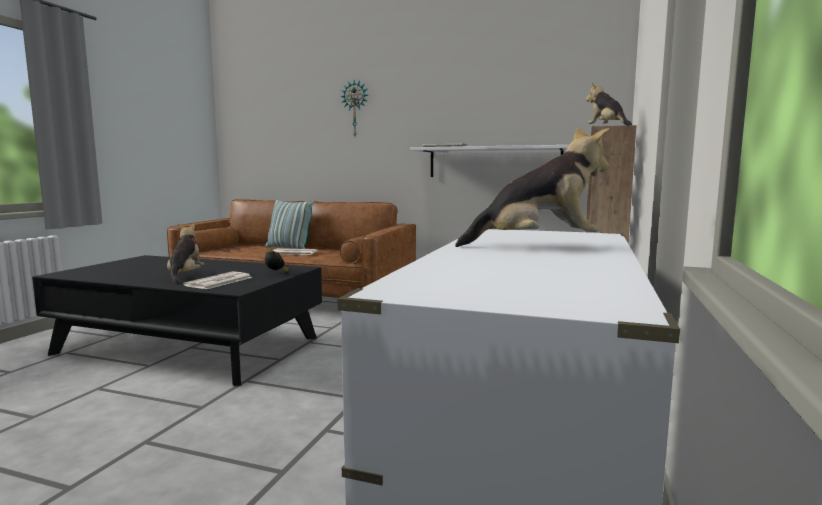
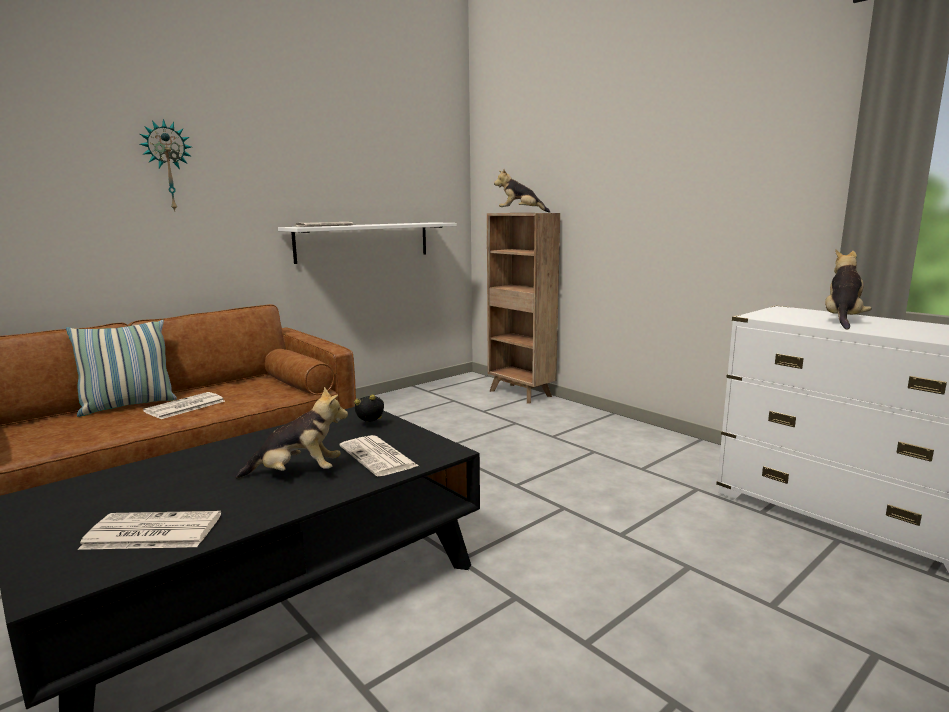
camera: 60 degrees left, 5 degrees up
plush toy [167,223,204,284] -> plush toy turned 150 degrees clockwise [236,387,348,478]
none -> newspaper [78,511,221,550]

